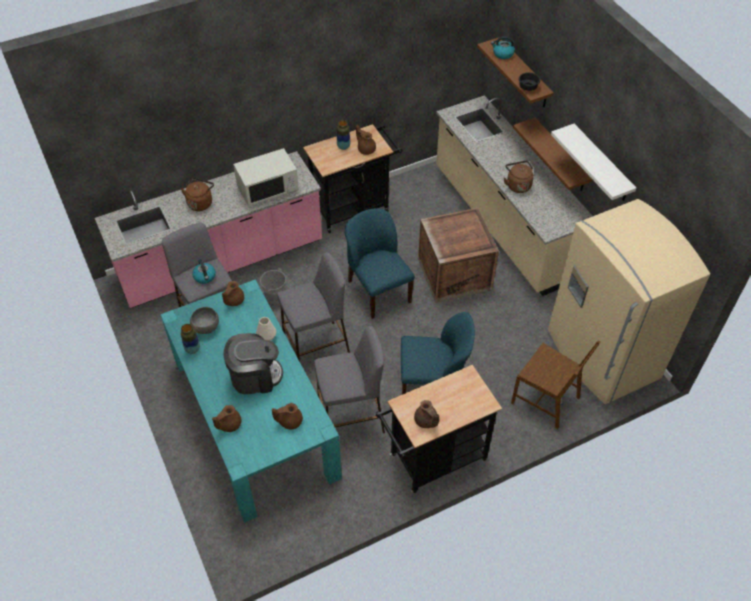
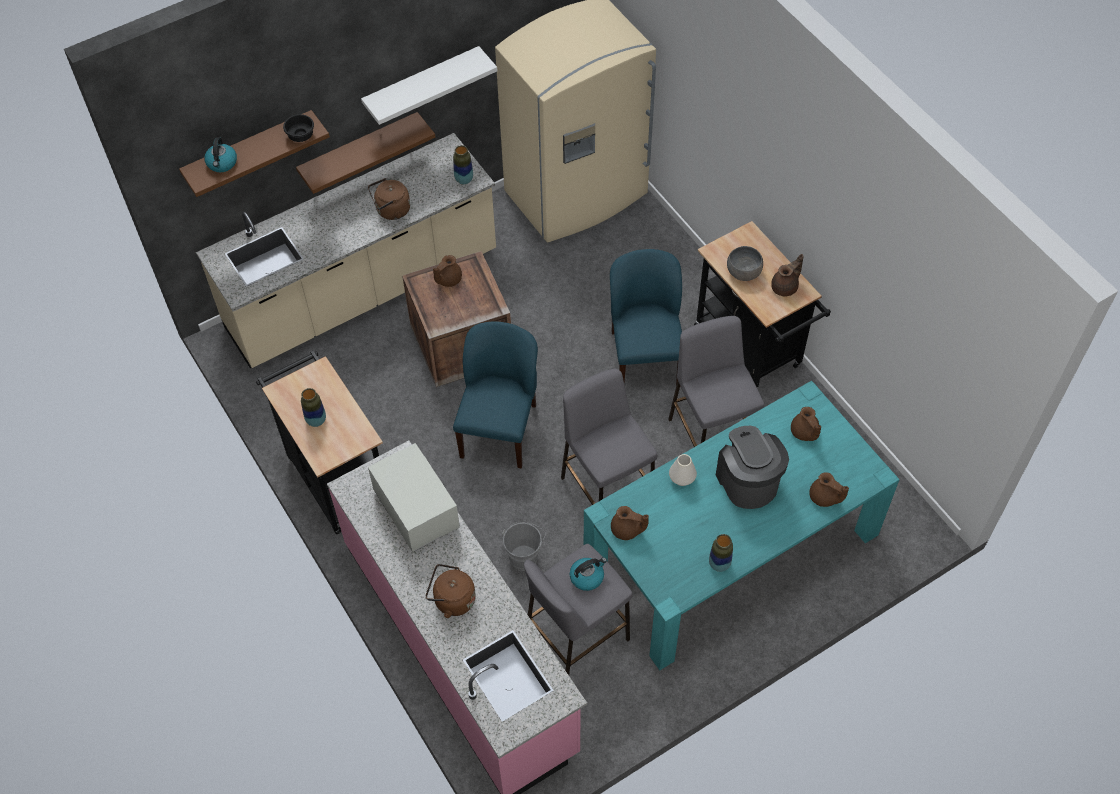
camera: 95 degrees left, 5 degrees up
grey bowl [190,307,219,334] -> grey bowl moved to [727,246,763,281]
blue chair [344,208,415,319] -> blue chair turned 135 degrees clockwise [453,321,538,468]
brown teapot [356,125,376,155] -> brown teapot moved to [433,255,462,287]
brown chair [511,340,601,429] -> none
none -> vase [453,145,473,184]

